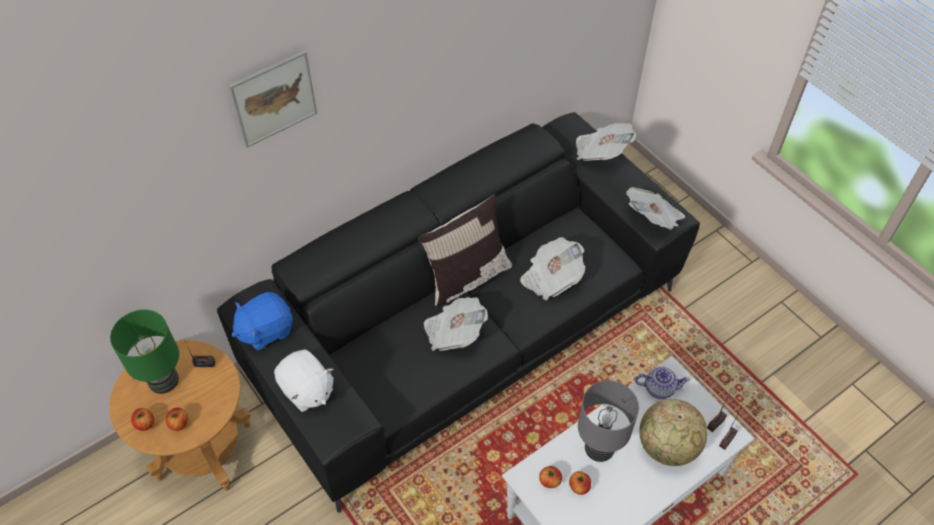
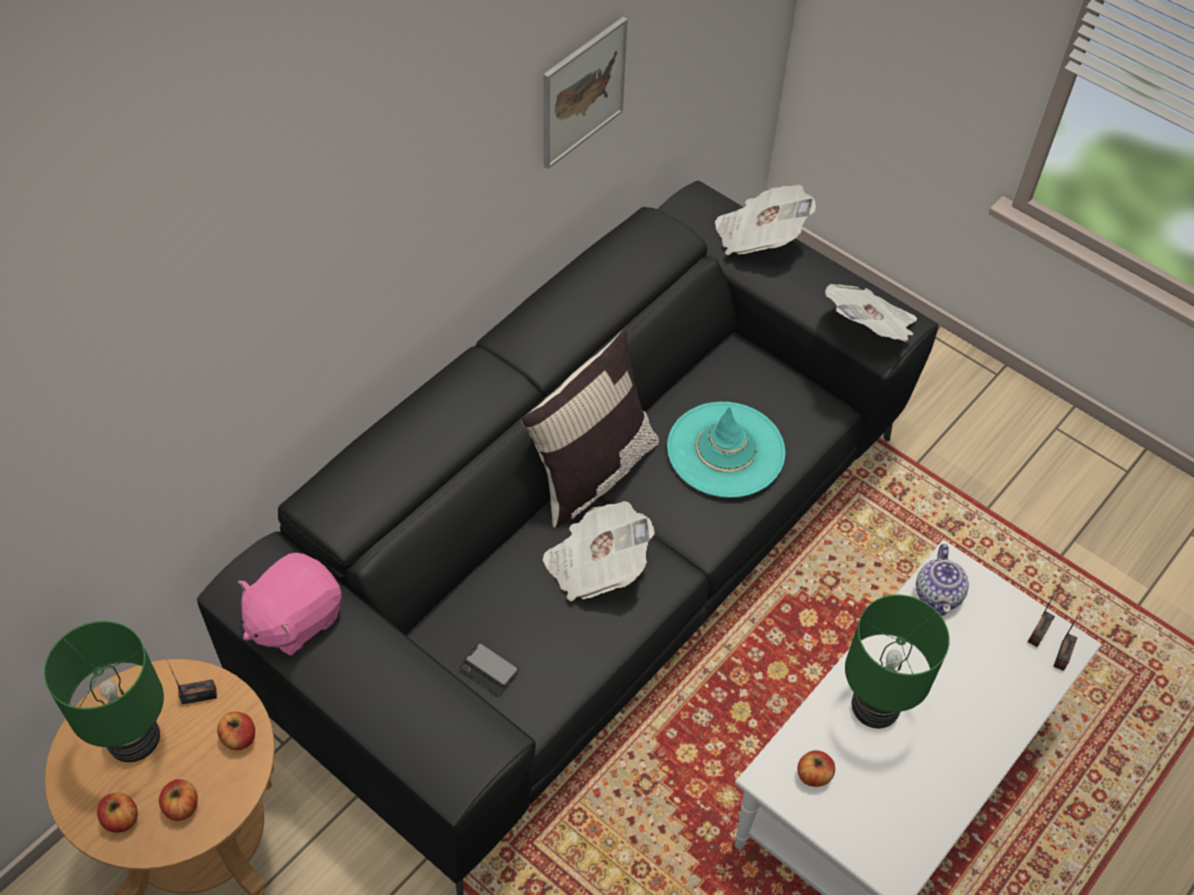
camera: 15 degrees left, 0 degrees up
picture [229,50,317,148] -> picture moved to [543,17,627,169]
blue plush toy [232,292,293,351] -> pink plush toy [238,553,342,656]
white plush toy [274,349,333,412] -> none
newspaper [520,237,585,300] -> turquoise hat [667,402,786,498]
apple [569,471,591,495] -> apple moved to [217,712,255,750]
grey table lamp [578,380,639,462] -> green table lamp [845,595,950,728]
teapot [635,367,690,399] -> teapot turned 105 degrees clockwise [916,544,969,616]
globe [639,399,707,466] -> none
none -> phone [460,642,519,694]

